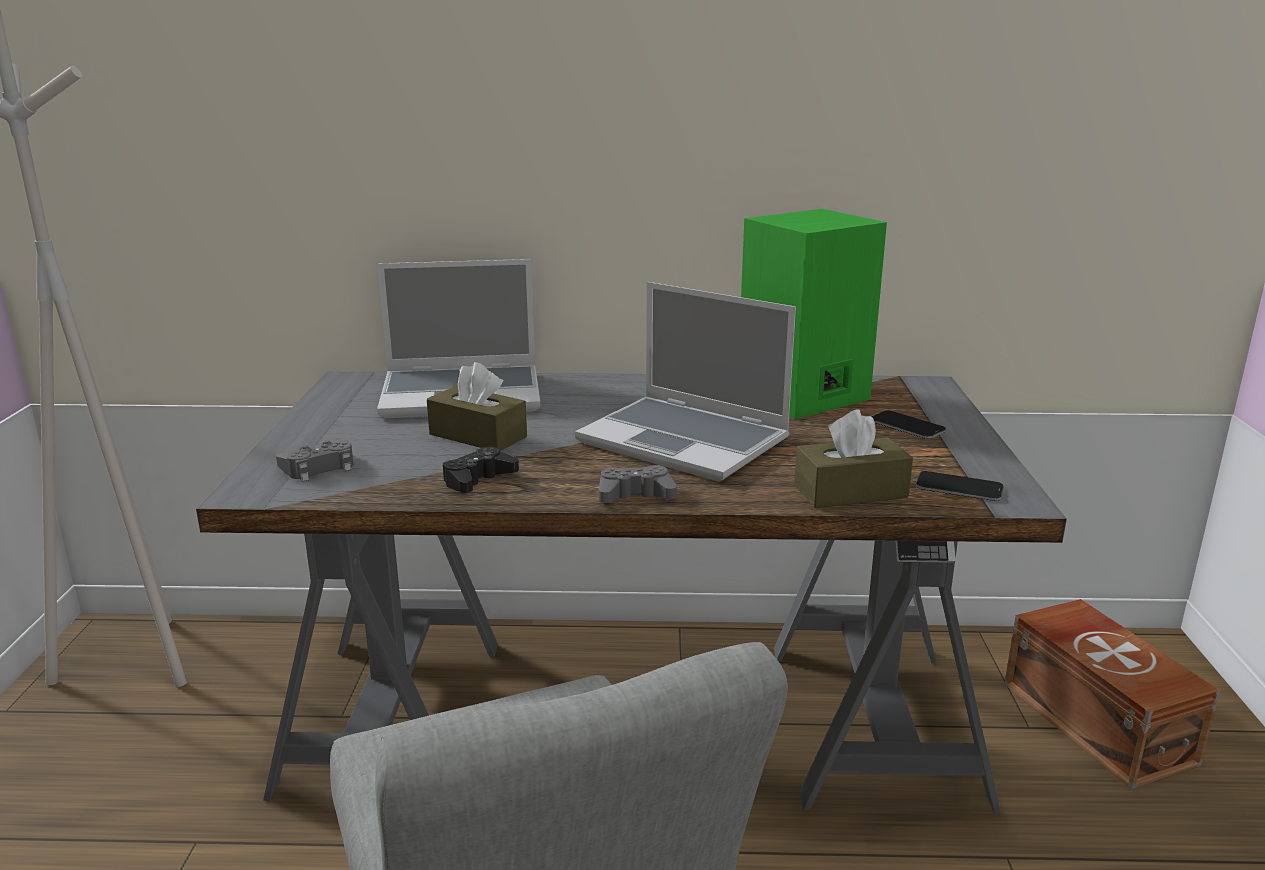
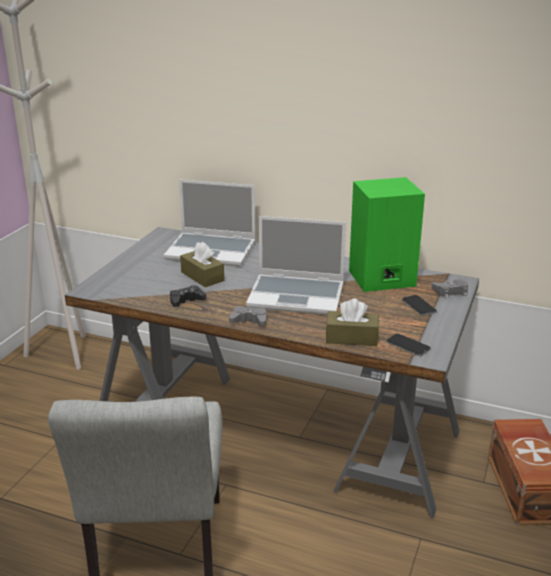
camera: 20 degrees right, 5 degrees up
grey game controller [276,439,354,482] -> grey game controller moved to [432,279,468,298]
laptop [575,282,796,482] -> laptop turned 45 degrees counterclockwise [246,216,346,315]

